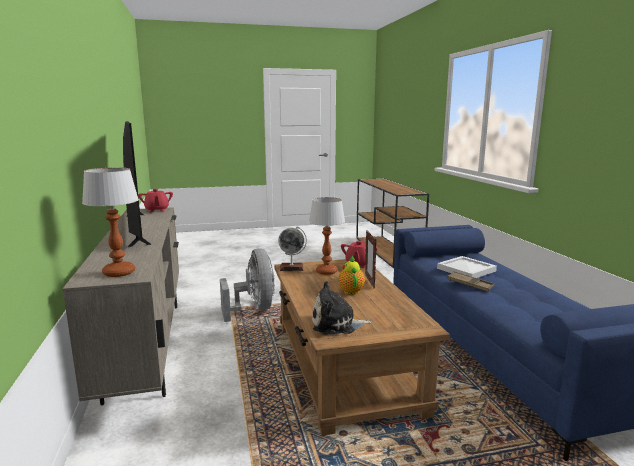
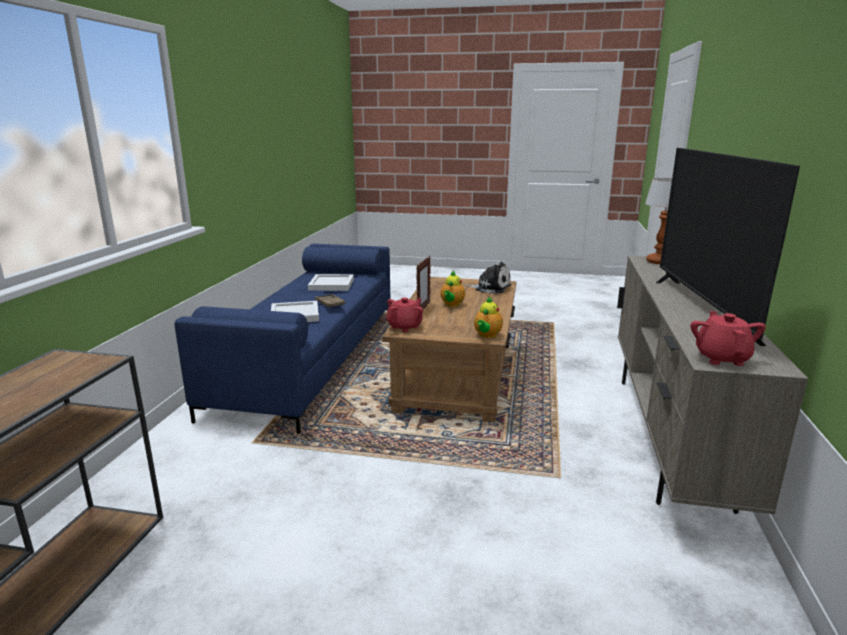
camera: 155 degrees left, 5 degrees up
grey fan [220,248,275,322] -> none
globe [278,226,307,271] -> teapot [474,297,503,338]
table lamp [309,197,345,275] -> none
none -> white tray [308,274,354,291]

